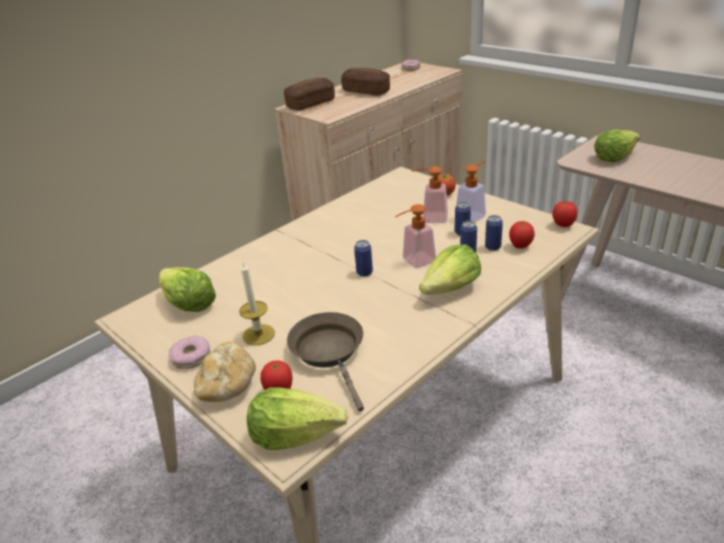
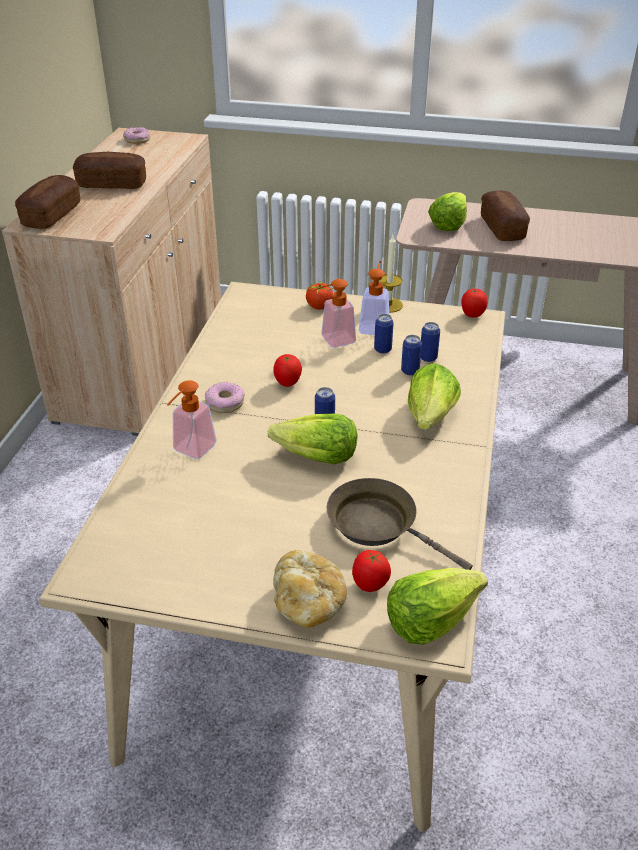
camera: 35 degrees left, 5 degrees up
lettuce [159,267,216,312] -> lettuce moved to [268,414,358,465]
donut [169,336,210,369] -> donut moved to [205,382,245,413]
candle [239,262,275,345] -> candle moved to [379,235,403,313]
soap dispenser [395,204,436,268] -> soap dispenser moved to [167,380,217,459]
tomato [509,221,535,249] -> tomato moved to [273,354,302,387]
none -> bread [481,190,530,241]

